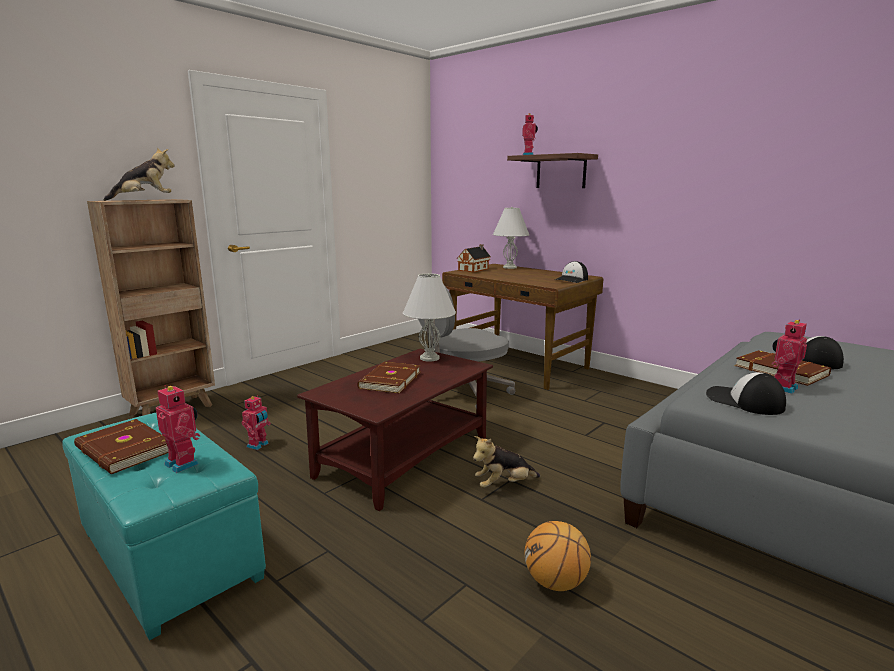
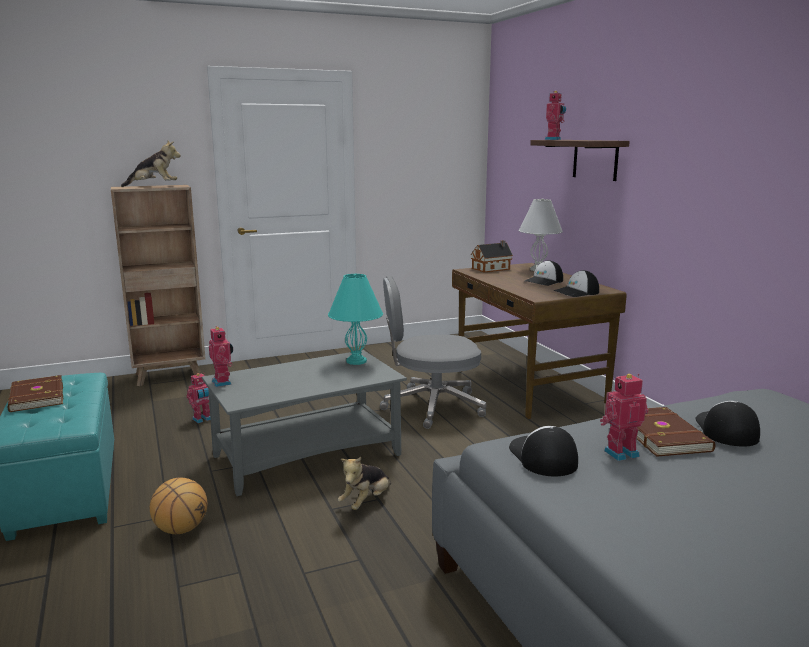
camera: 25 degrees right, 0 degrees up
toy robot [156,385,200,473] -> toy robot moved to [209,326,233,387]
brown coffee table [297,349,493,511] -> grey coffee table [202,350,407,496]
brown book [357,362,421,394] -> none
white table lamp [403,273,456,362] -> turquoise table lamp [328,274,383,365]
plush toy [473,436,540,488] -> plush toy turned 60 degrees counterclockwise [338,457,391,510]
basketball [525,521,591,591] -> basketball moved to [150,478,207,534]
none -> cap [525,260,563,286]

